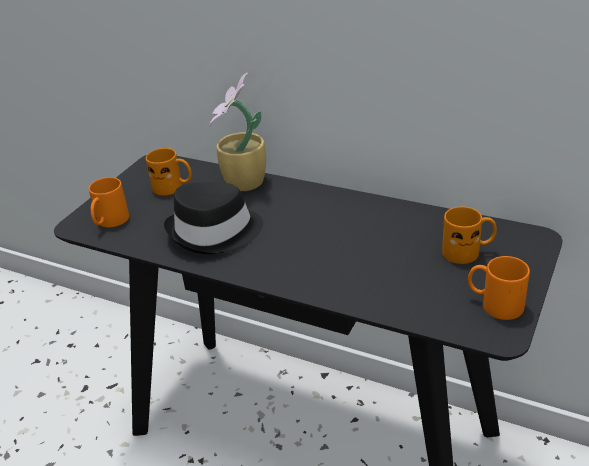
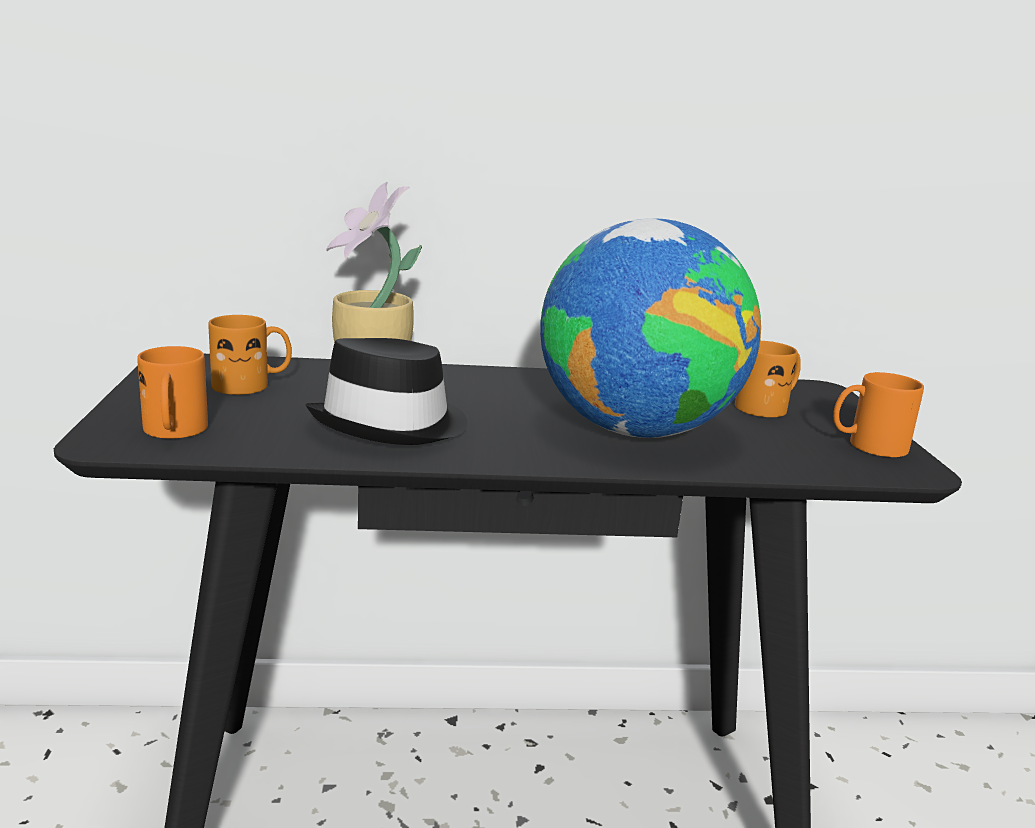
camera: 35 degrees left, 15 degrees down
none -> globe [540,218,761,438]

